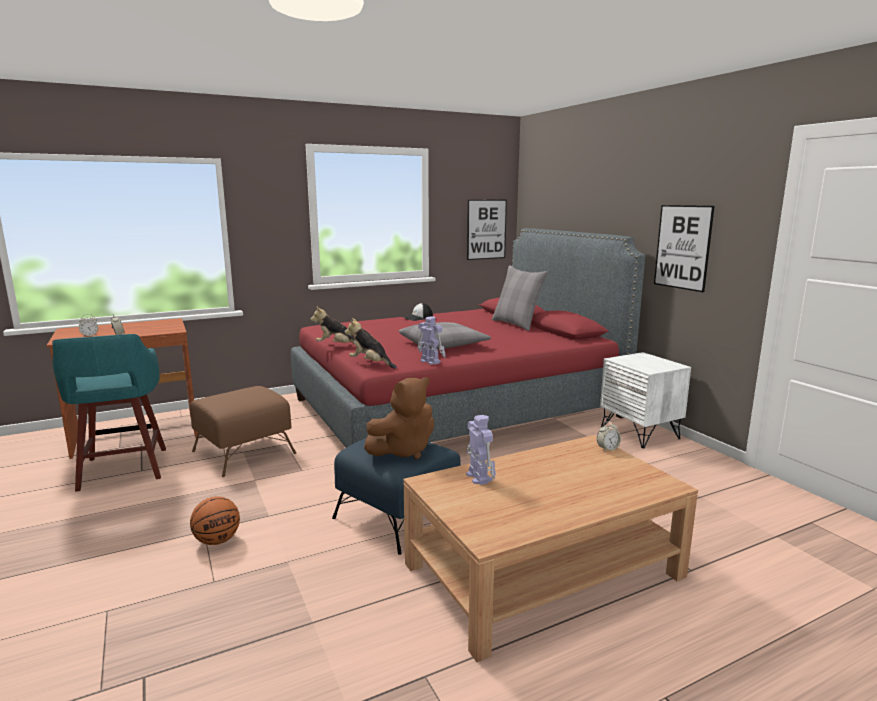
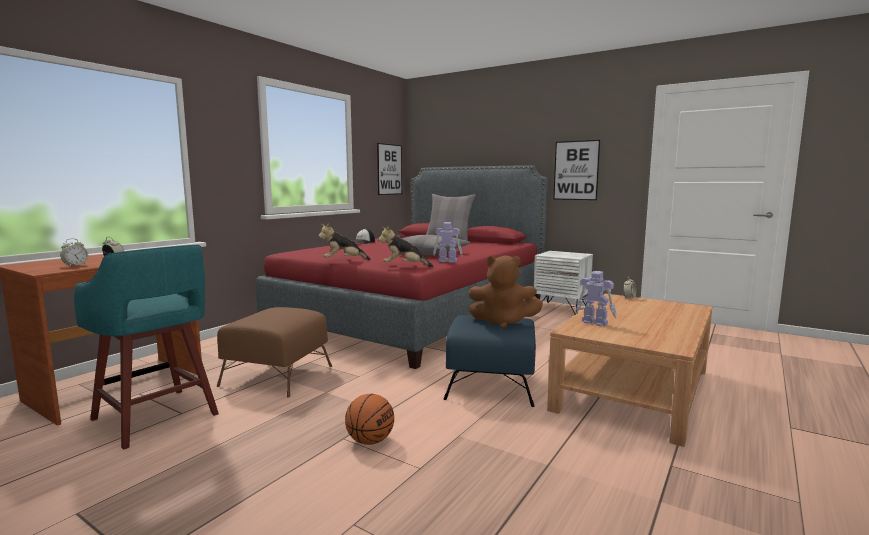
camera: 30 degrees left, 5 degrees down
brown plush toy [364,377,434,460] -> brown plush toy turned 75 degrees clockwise [468,255,543,329]

